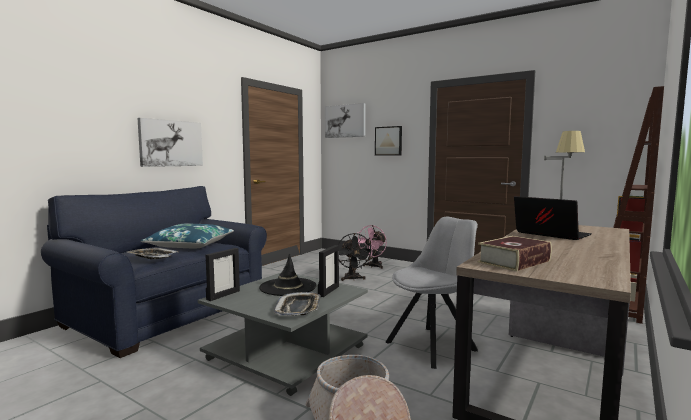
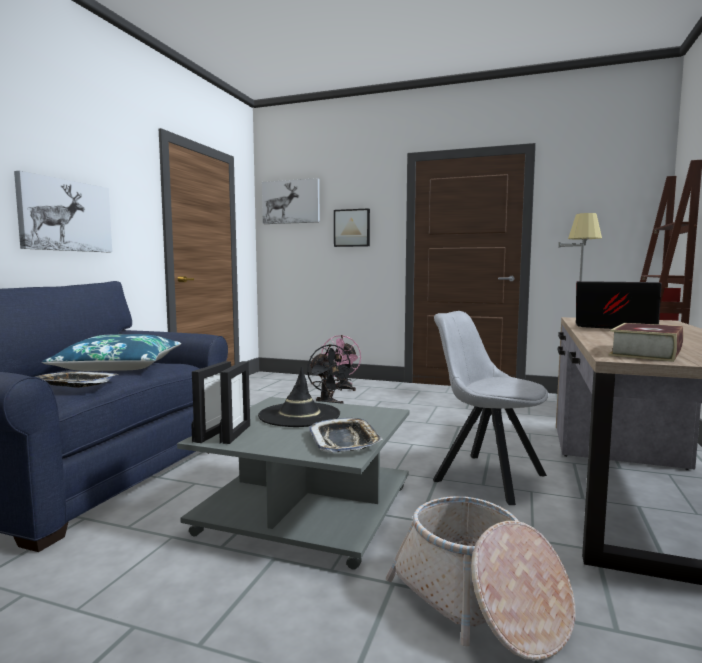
camera: 15 degrees left, 0 degrees up
picture frame [318,245,339,297] -> picture frame moved to [219,361,250,444]
grey chair [385,217,478,369] -> grey chair turned 90 degrees counterclockwise [433,311,549,505]

